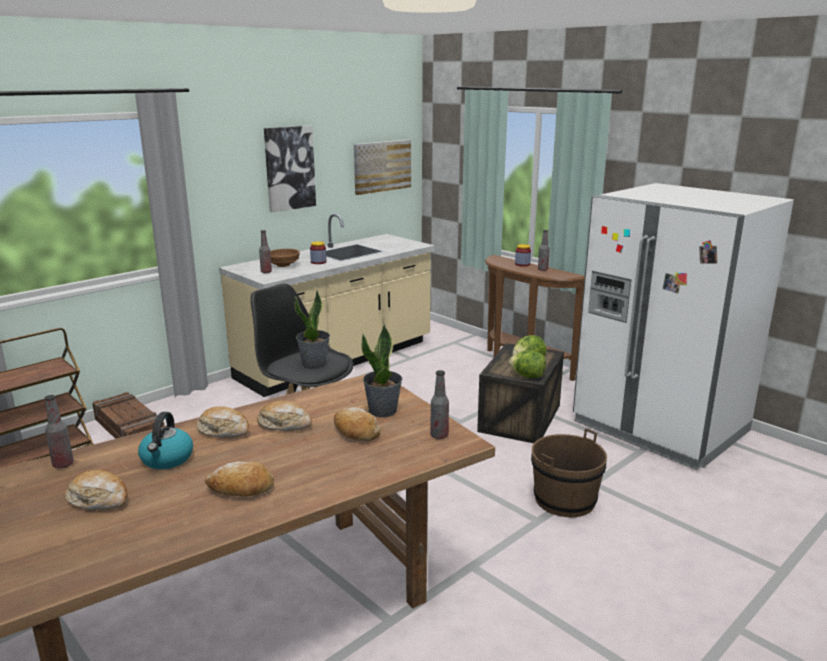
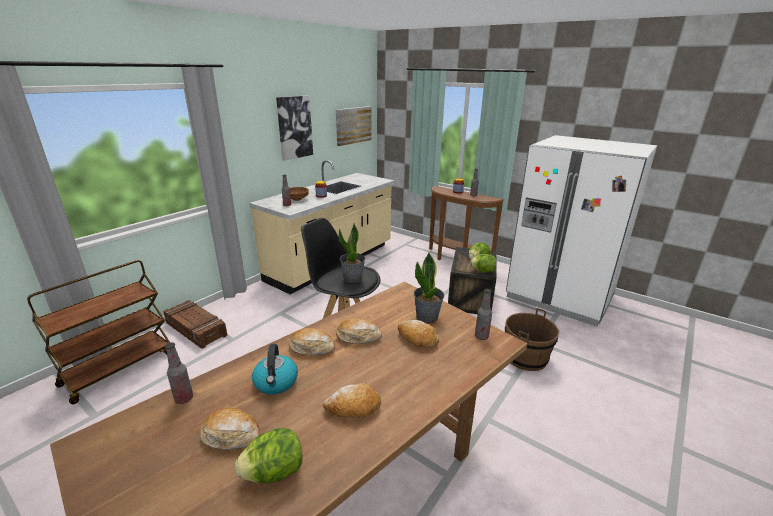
camera: 10 degrees left, 5 degrees up
none -> lettuce [235,428,303,484]

